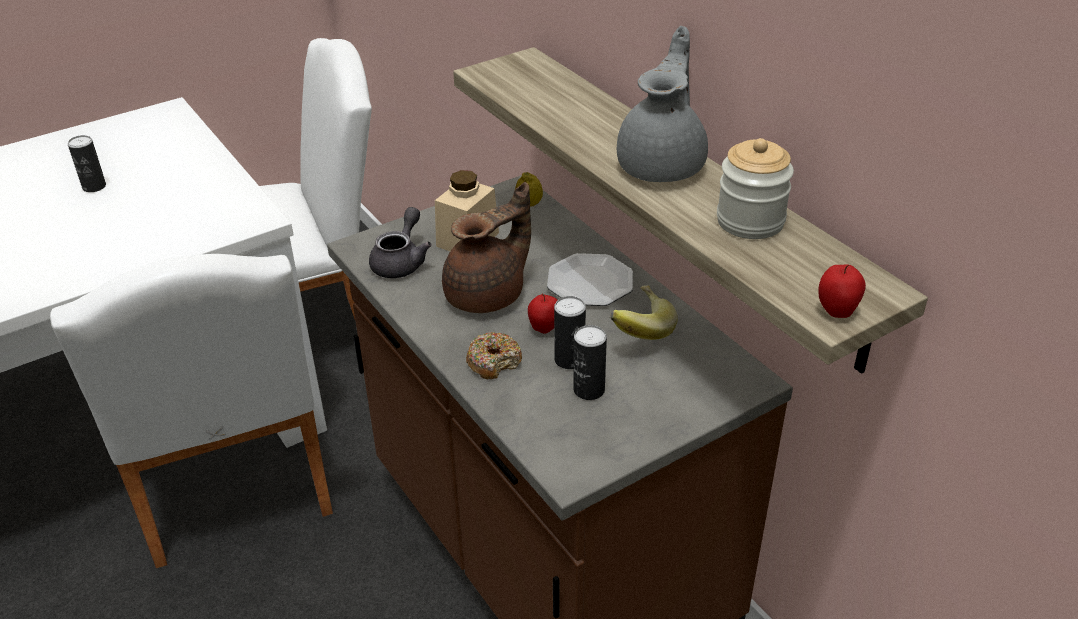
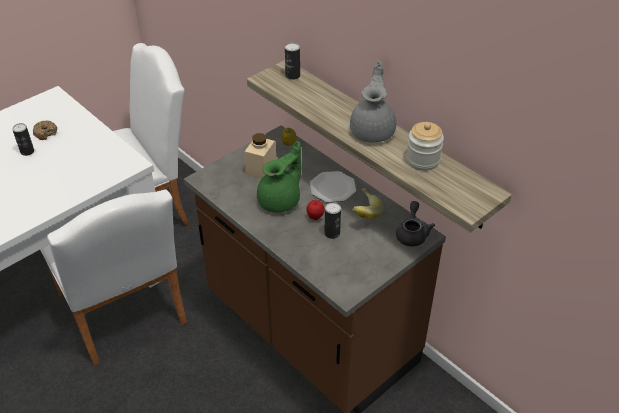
camera: 10 degrees left, 5 degrees up
grey teapot [369,207,432,278] -> grey teapot moved to [396,201,435,246]
brown teapot [442,182,531,313] -> green teapot [257,141,301,213]
donut [466,332,522,379] -> donut moved to [33,121,57,140]
can [573,325,607,400] -> can moved to [285,42,300,80]
apple [818,264,866,318] -> none

